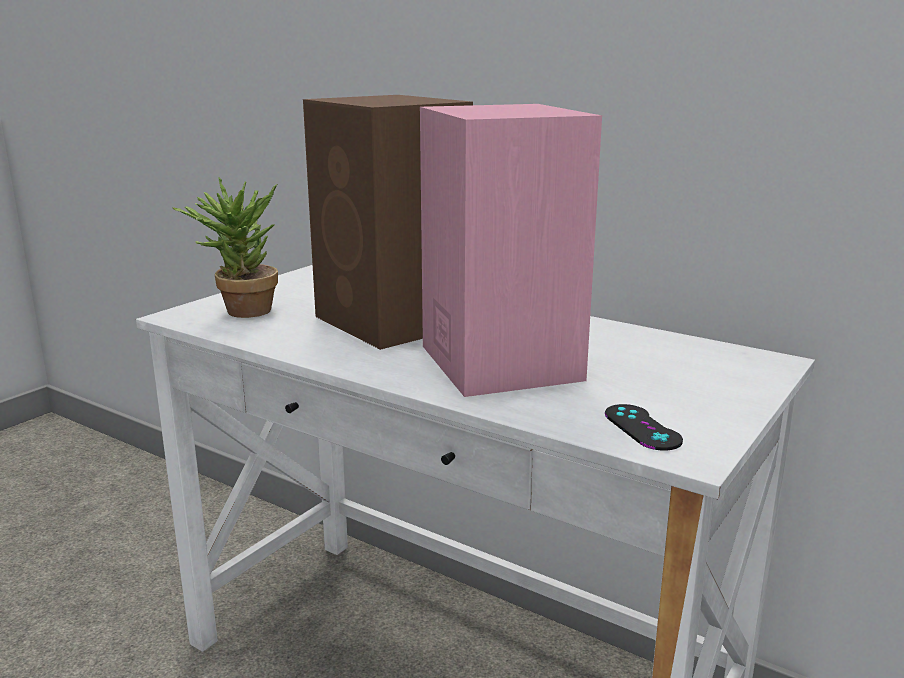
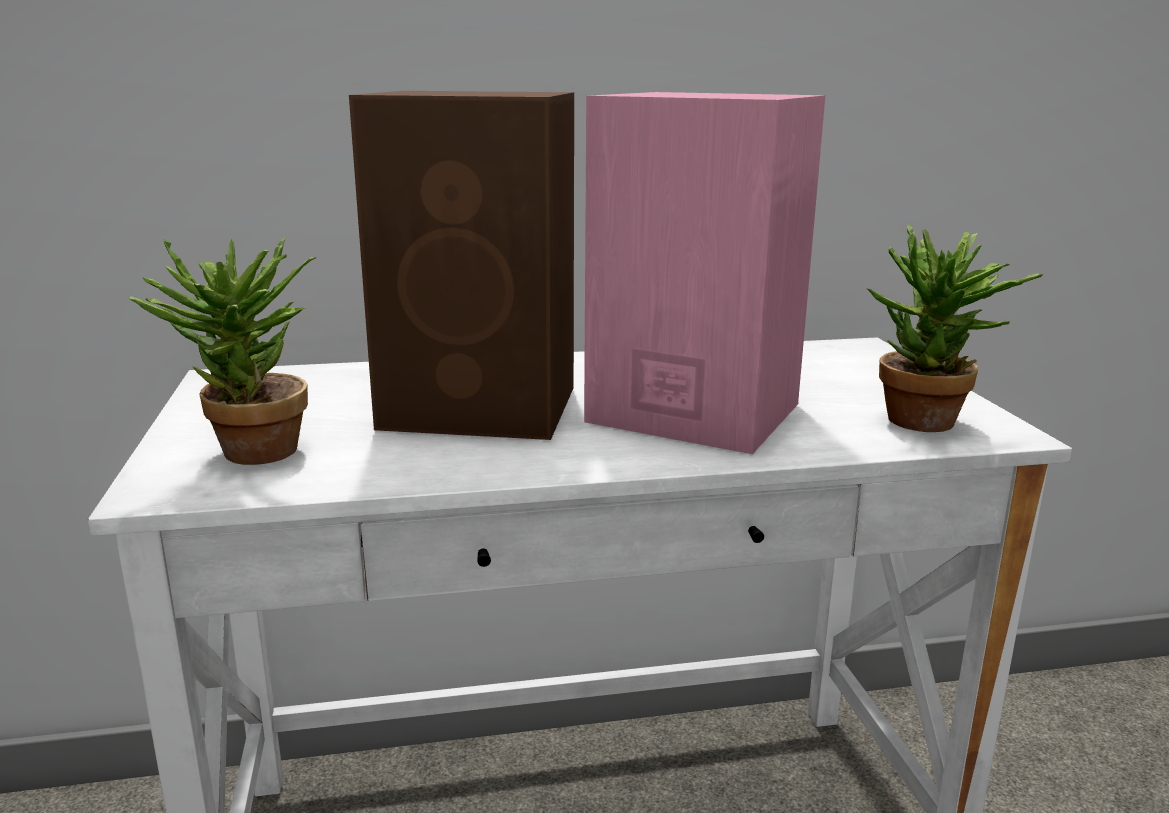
camera: 45 degrees left, 0 degrees up
black game controller [605,404,683,451] -> potted plant [867,225,1044,432]

